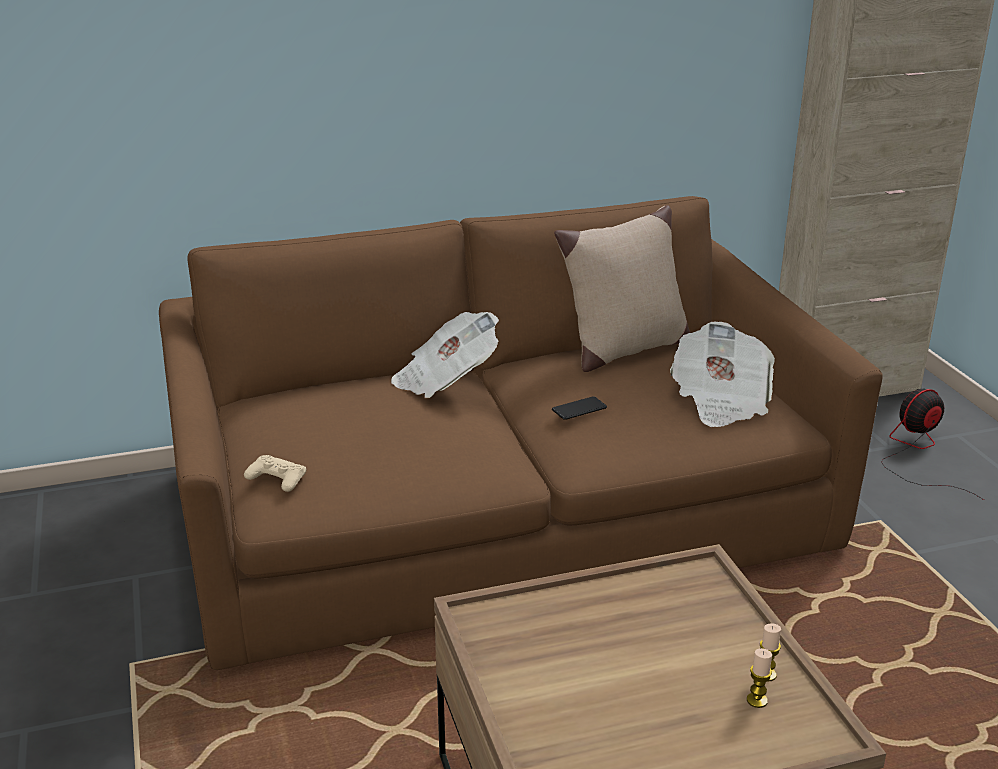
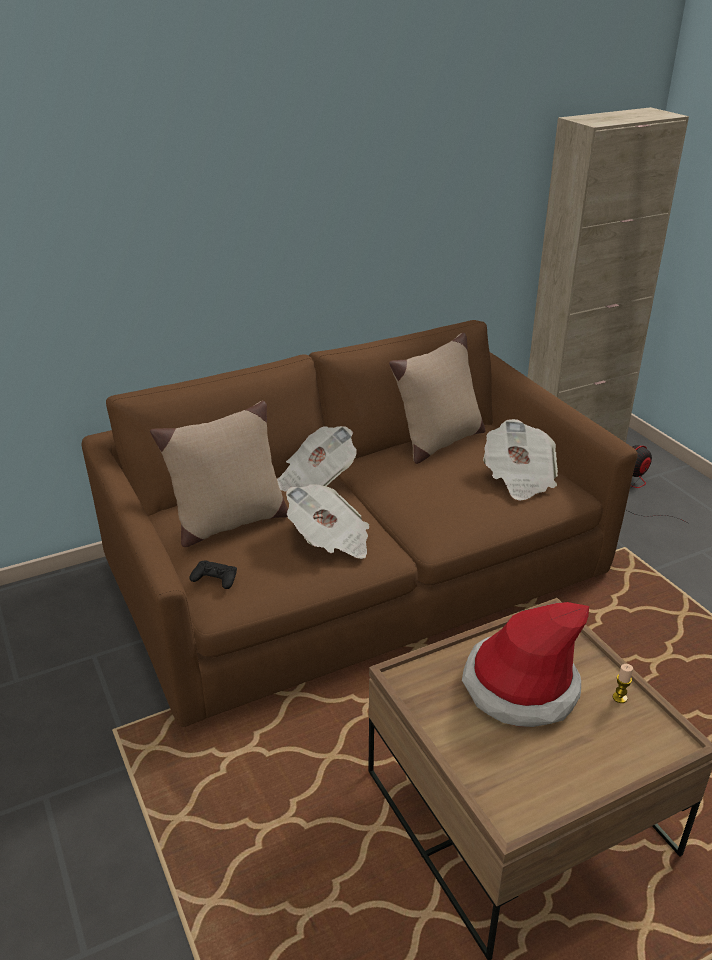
camera: 10 degrees left, 5 degrees up
beige game controller [244,455,307,492] -> black game controller [189,561,237,589]
phone [552,397,607,420] -> none
candle [747,648,772,708] -> none
none -> beige pillow [150,401,288,547]
none -> newspaper [286,484,369,559]
none -> hat [462,602,589,727]

